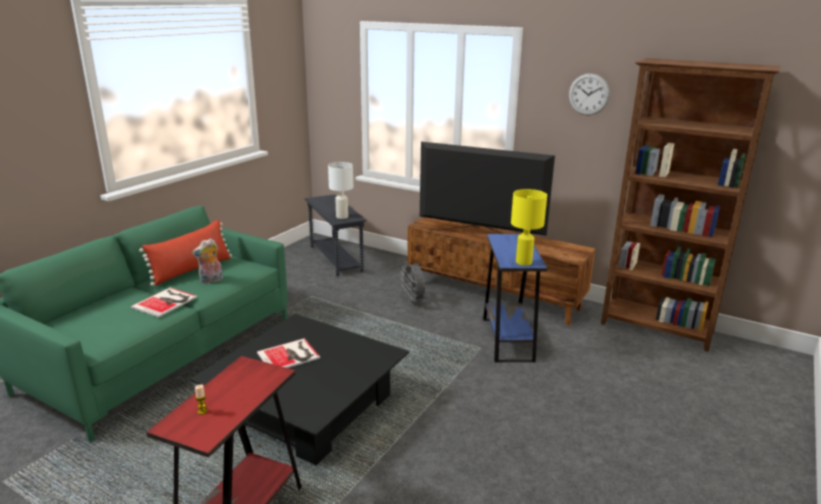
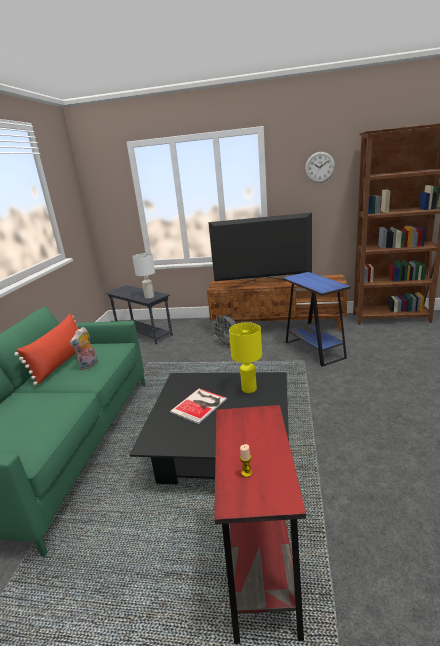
camera: 20 degrees left, 0 degrees up
book [131,287,197,318] -> none
yellow table lamp [511,189,547,266] -> yellow table lamp moved to [229,322,262,393]

